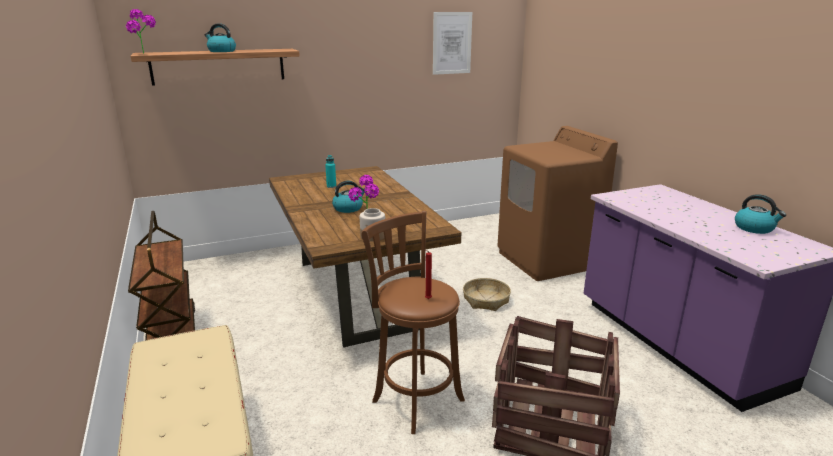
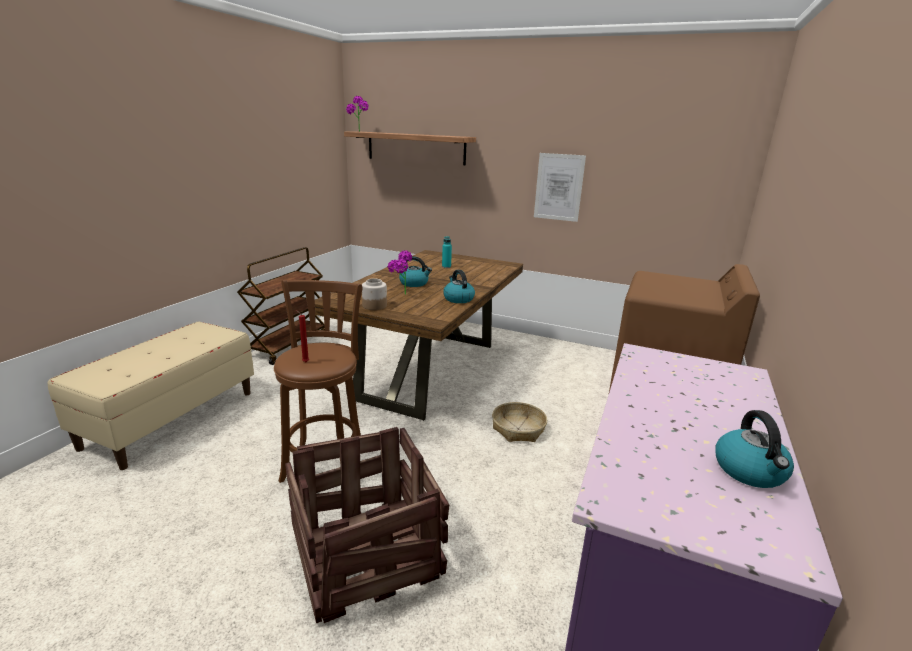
camera: 45 degrees right, 0 degrees up
kettle [205,23,236,52] -> kettle moved to [443,270,475,303]
picture [433,12,472,75] -> picture moved to [534,153,586,222]

